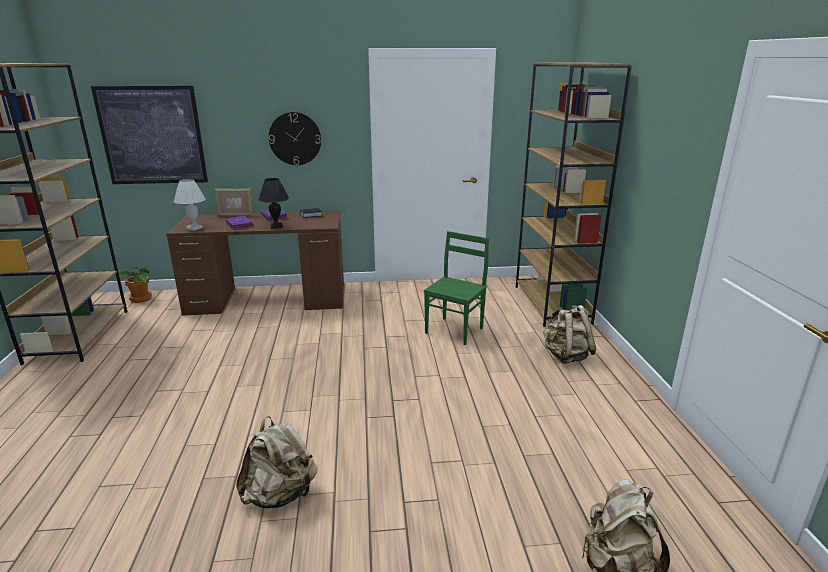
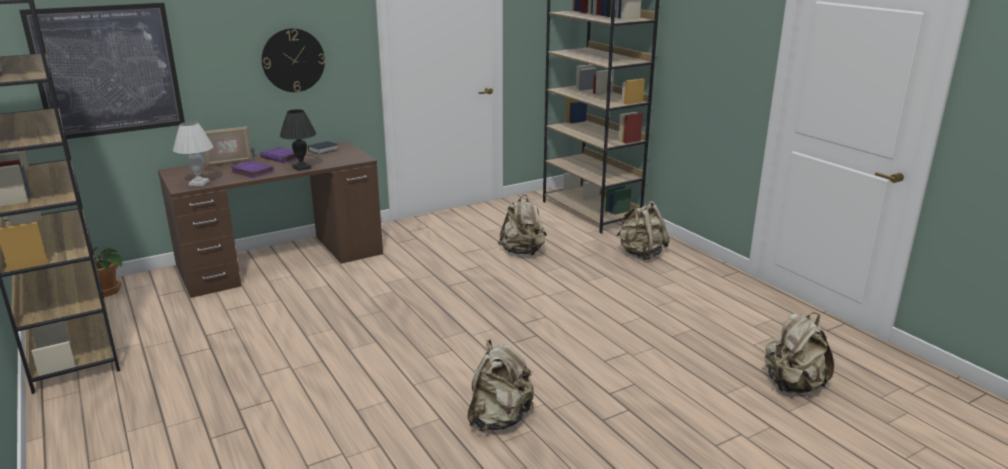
camera: 25 degrees left, 0 degrees up
green chair [424,231,489,345] -> beige backpack [498,195,547,256]

